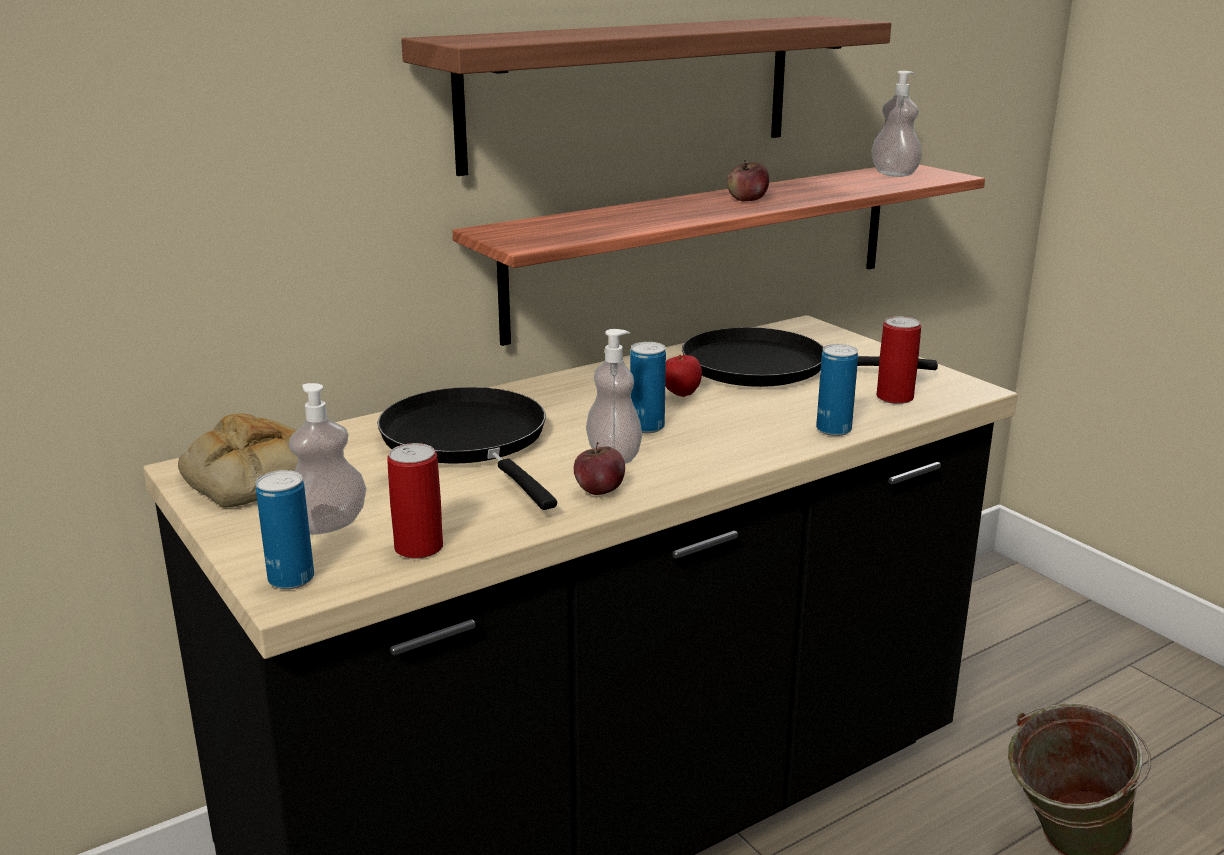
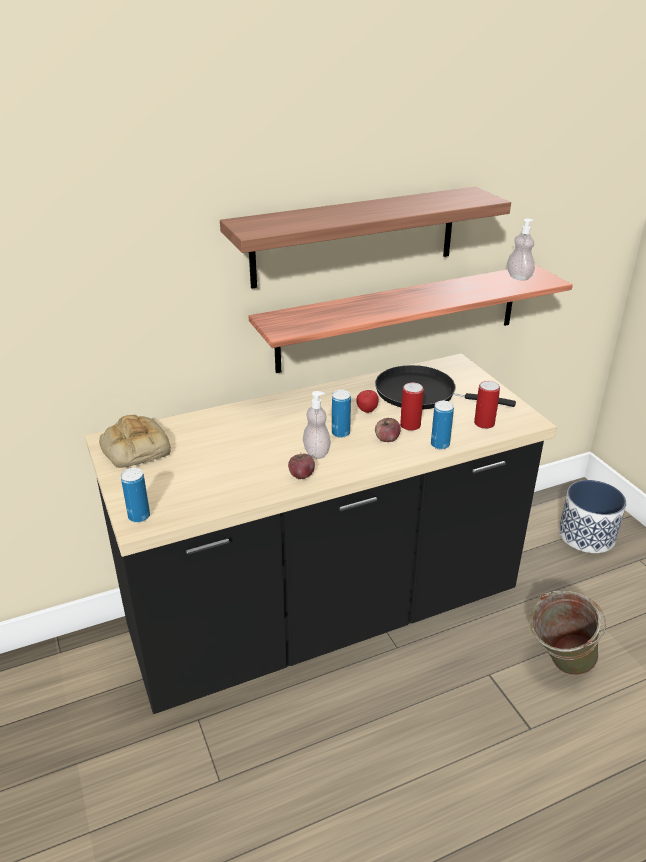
camera: 10 degrees right, 10 degrees up
soap dispenser [289,383,367,535] -> none
black frying pan [377,387,557,510] -> none
can [387,443,443,559] -> can moved to [400,382,424,431]
apple [727,160,769,201] -> apple moved to [375,418,401,442]
none -> planter [559,480,626,553]

